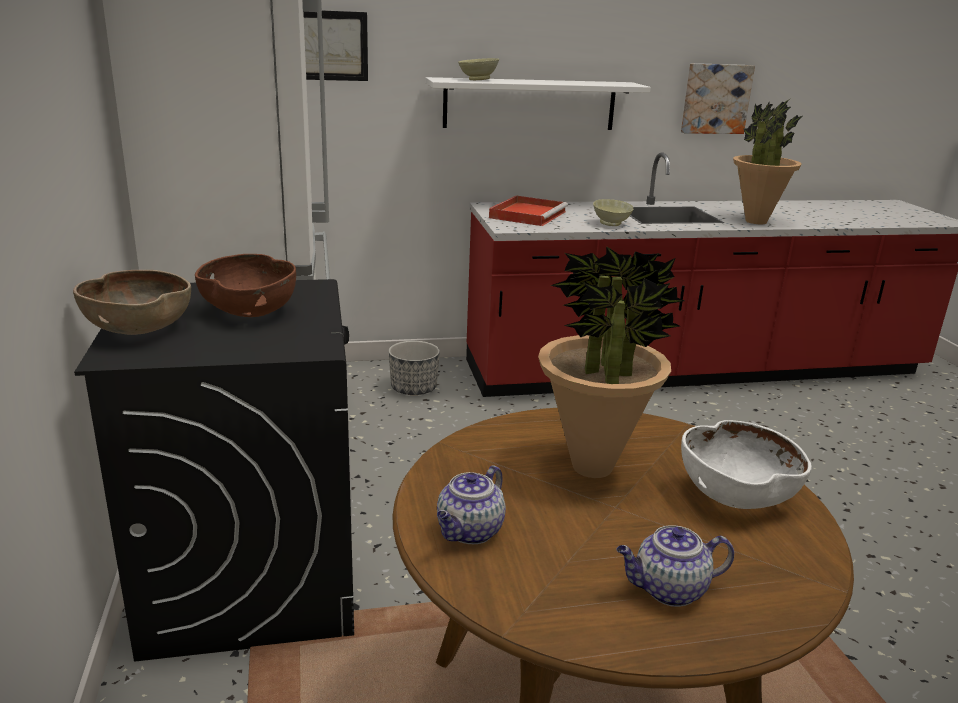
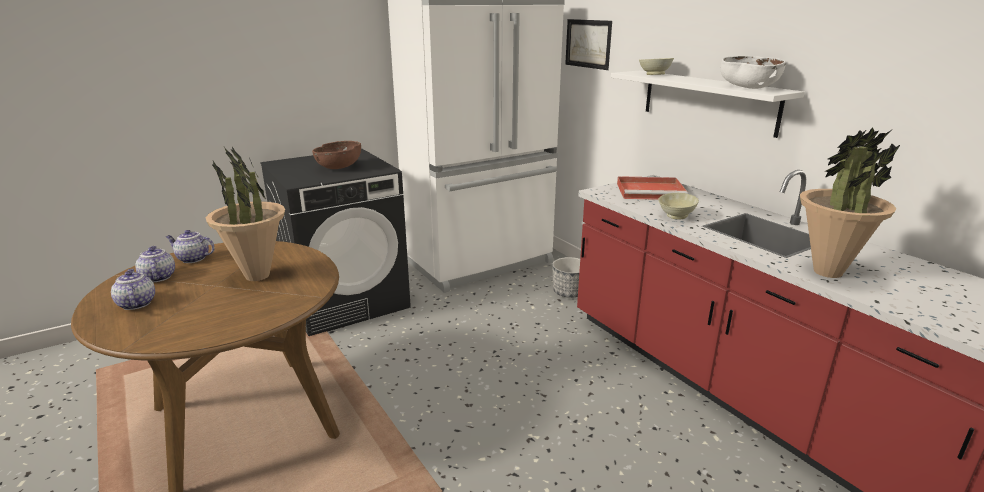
camera: 70 degrees right, 0 degrees up
brown bowl [73,270,191,335] -> none
picture [681,63,755,134] -> none
white bowl [681,420,812,509] -> white bowl moved to [721,56,786,89]
none -> teapot [135,246,175,282]

